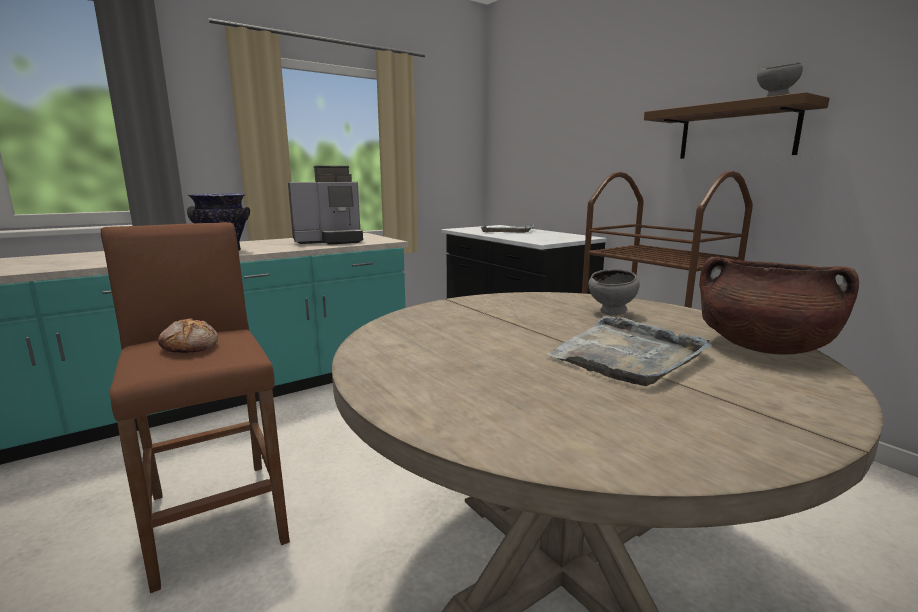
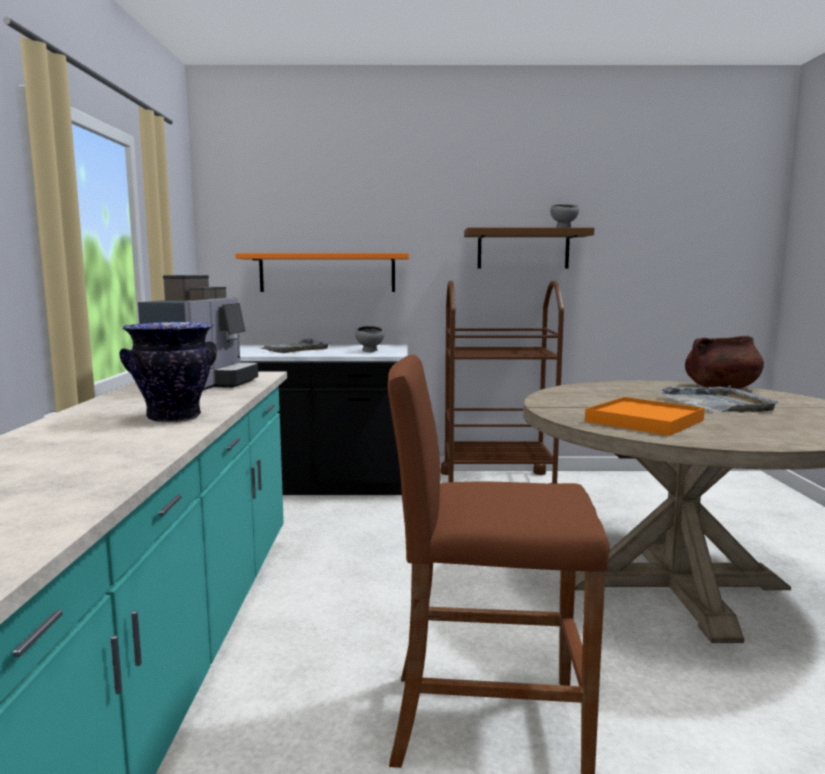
camera: 55 degrees left, 5 degrees down
bread [158,318,218,353] -> none
grey bowl [588,269,640,315] -> grey bowl moved to [355,326,384,352]
none -> orange shelf [235,253,409,292]
none -> orange tray [585,397,705,436]

